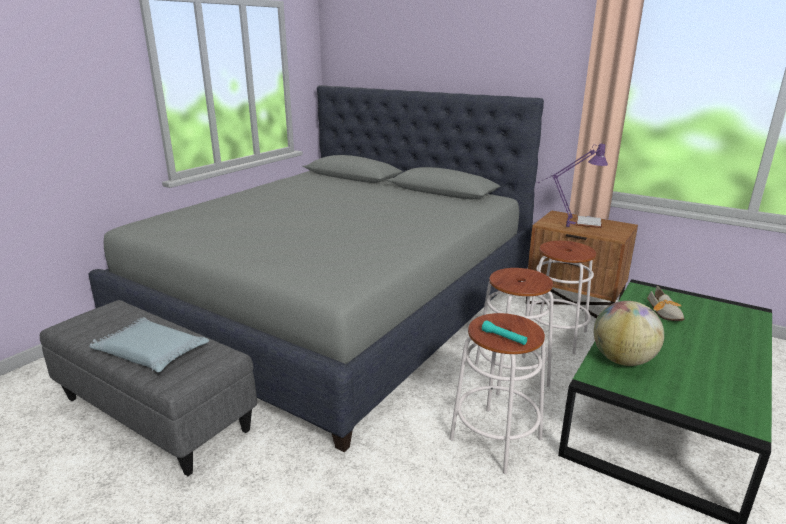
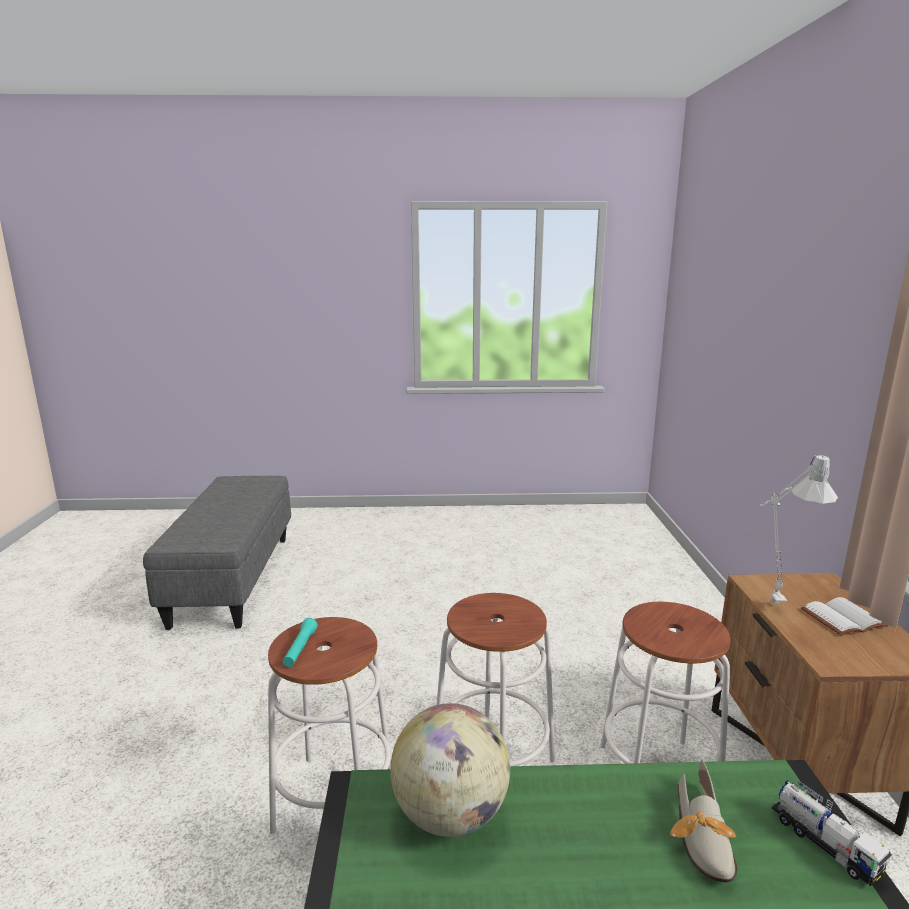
camera: 55 degrees right, 5 degrees down
grey bed [88,85,544,452] -> none
blue pillow [89,317,210,373] -> none
purple table lamp [537,142,608,227] -> grey table lamp [761,454,838,605]
shoe [647,286,685,321] -> shoe turned 45 degrees counterclockwise [670,760,737,882]
none -> toy truck [772,780,892,886]

